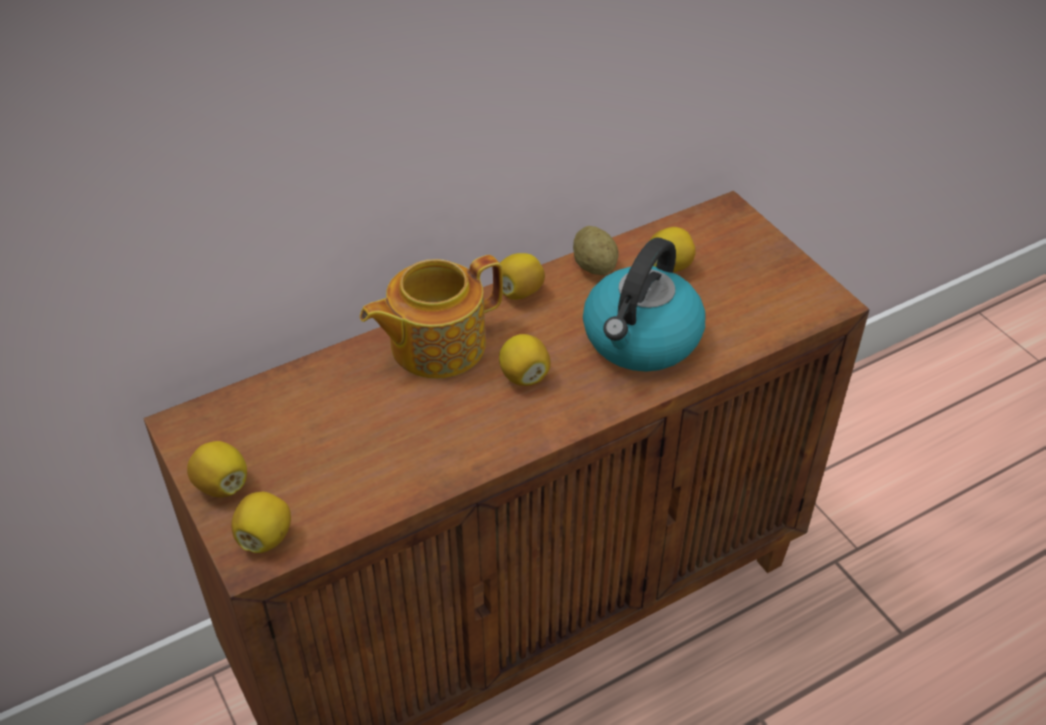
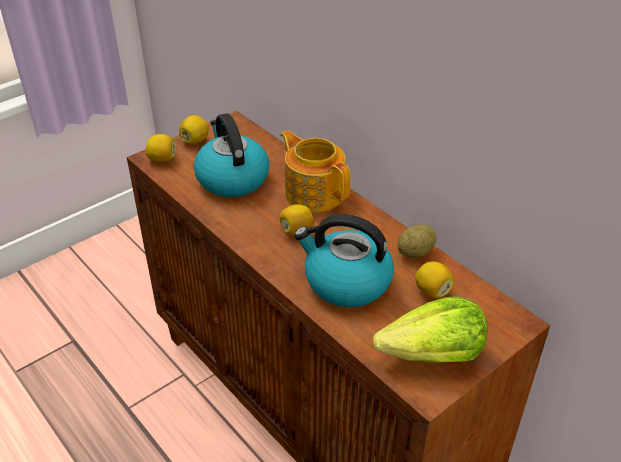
camera: 80 degrees right, 5 degrees down
lemon [500,253,545,300] -> none
none -> kettle [194,113,270,197]
none -> lettuce [373,296,487,363]

